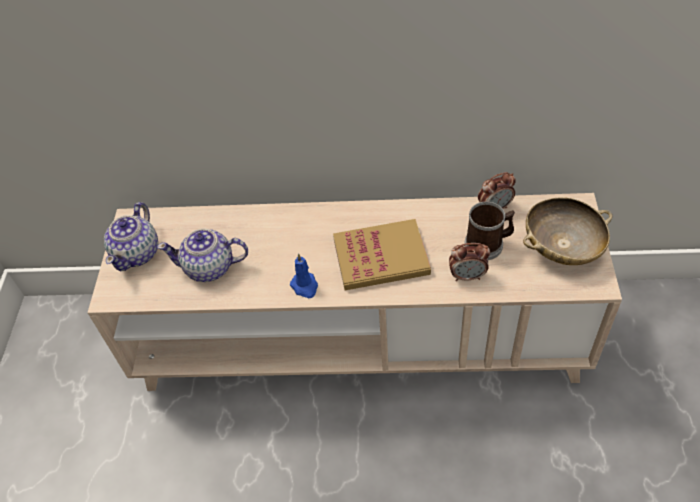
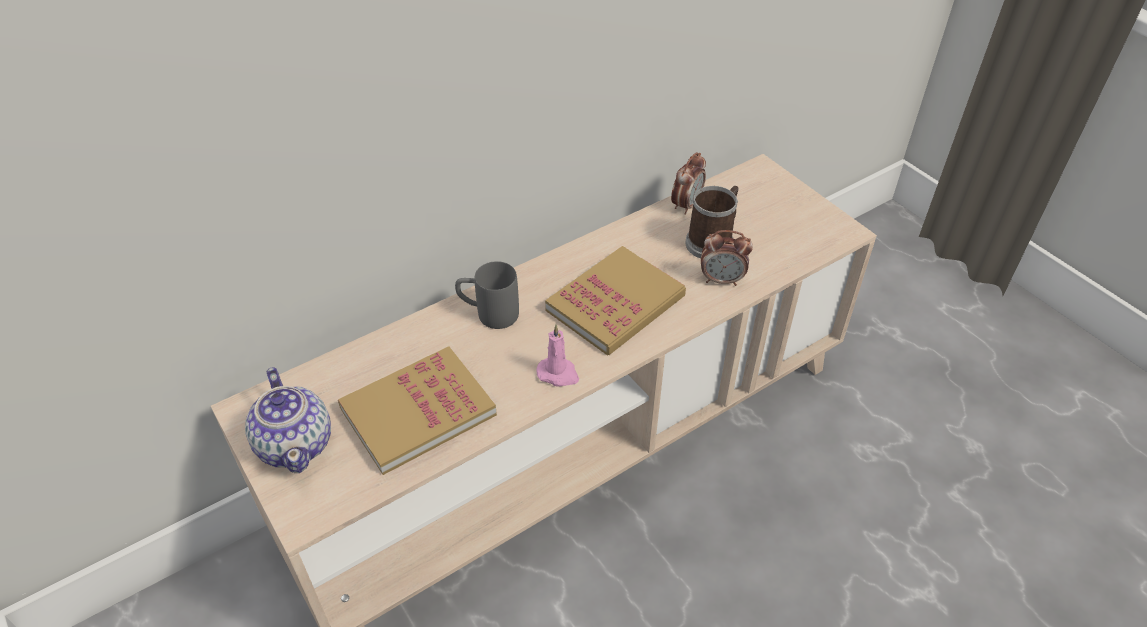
camera: 40 degrees left, 5 degrees down
teapot [157,229,248,282] -> book [338,347,497,475]
blue candle [290,253,318,298] -> pink candle [536,324,579,387]
alarm clock [449,243,490,281] -> alarm clock turned 45 degrees clockwise [701,230,753,286]
beige bowl [523,198,612,265] -> none
none -> grey mug [455,261,519,329]

